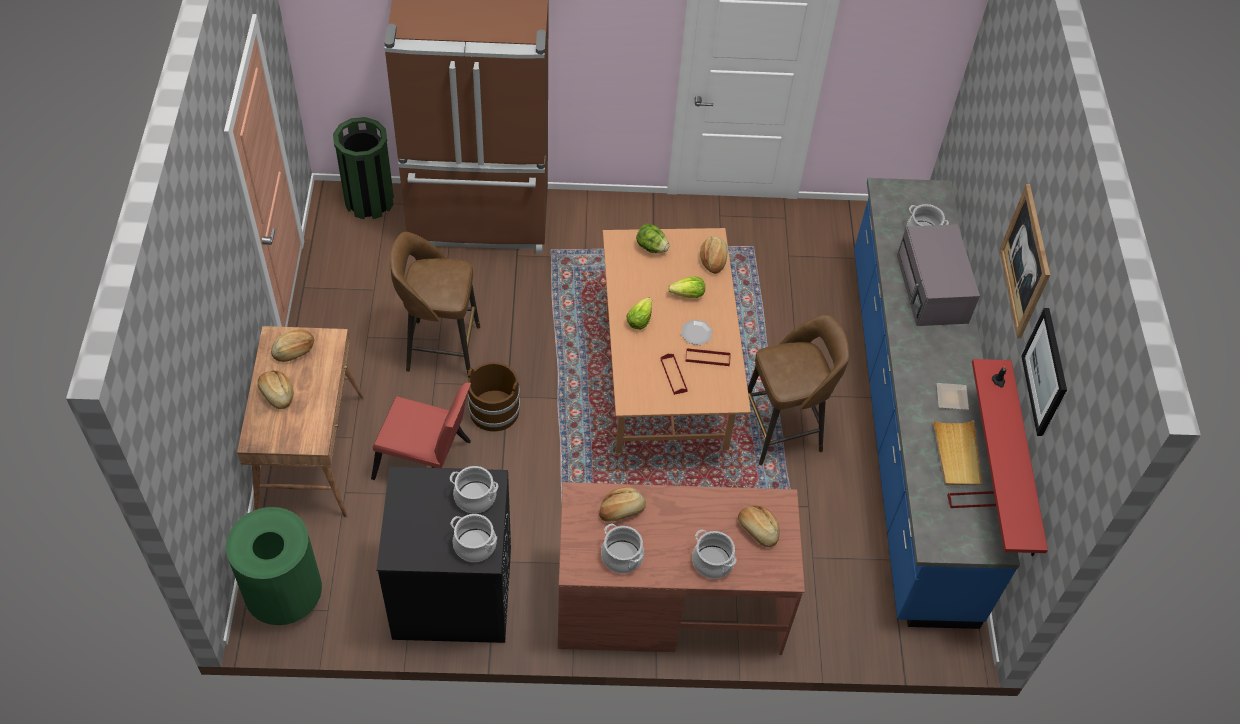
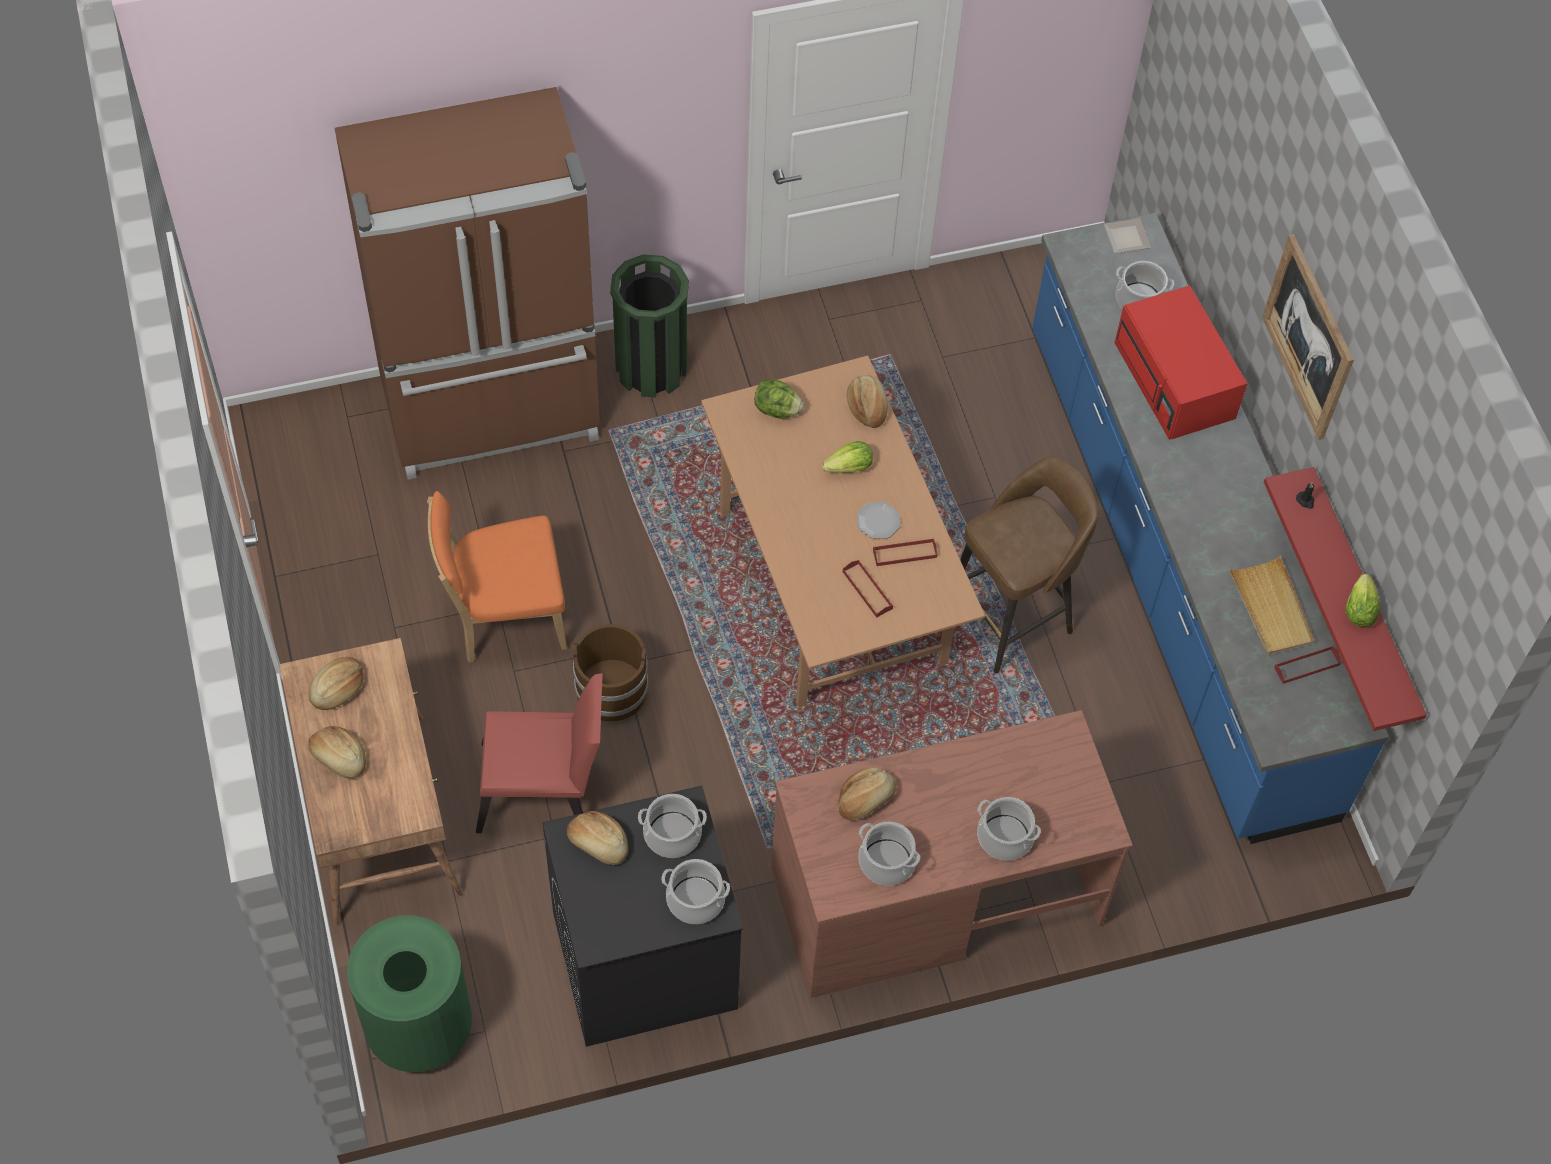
camera: 15 degrees left, 5 degrees up
green trash can [333,117,394,219] -> green trash can moved to [610,255,689,397]
brown stool [390,232,480,374] -> orange chair [427,491,567,663]
lettuce [626,298,652,330] -> lettuce moved to [1345,574,1379,627]
bread [738,505,779,547] -> bread moved to [567,811,628,865]
grey microwave [897,224,980,326] -> red microwave [1114,285,1248,440]
plate [937,383,969,410] -> plate moved to [1104,218,1151,254]
picture [1021,308,1067,436] -> none

